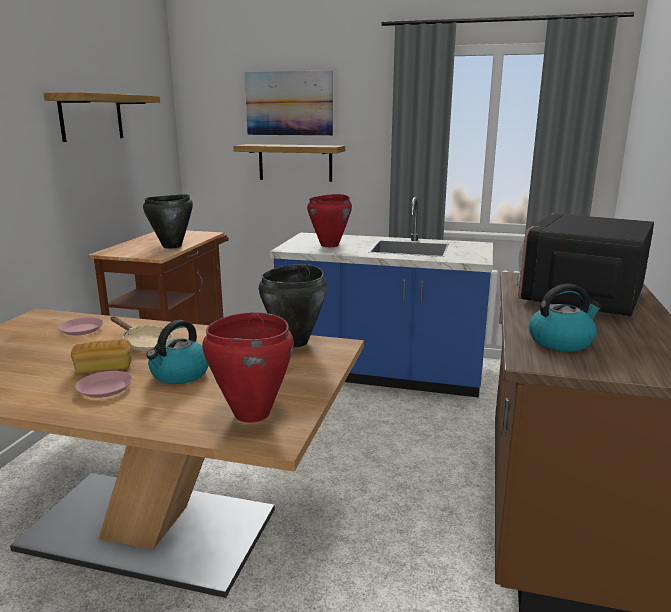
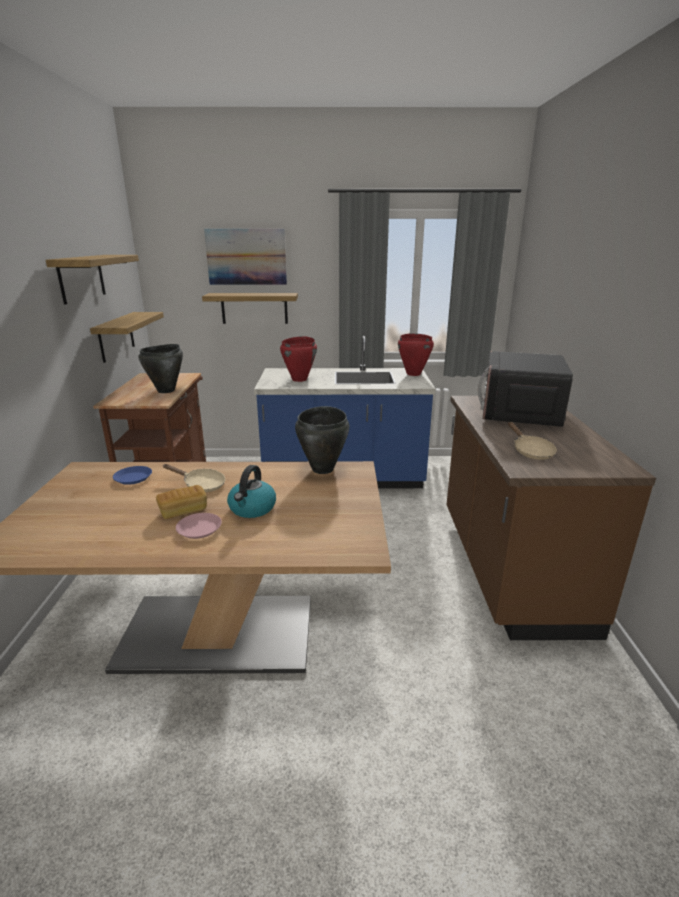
camera: 15 degrees left, 5 degrees up
pink plate [58,317,103,335] -> blue plate [113,466,152,485]
red cooking pot [202,312,294,423] -> red cooking pot moved to [398,333,434,376]
kettle [529,284,602,351] -> beige frying pan [508,422,557,460]
none -> shelf [90,312,164,363]

